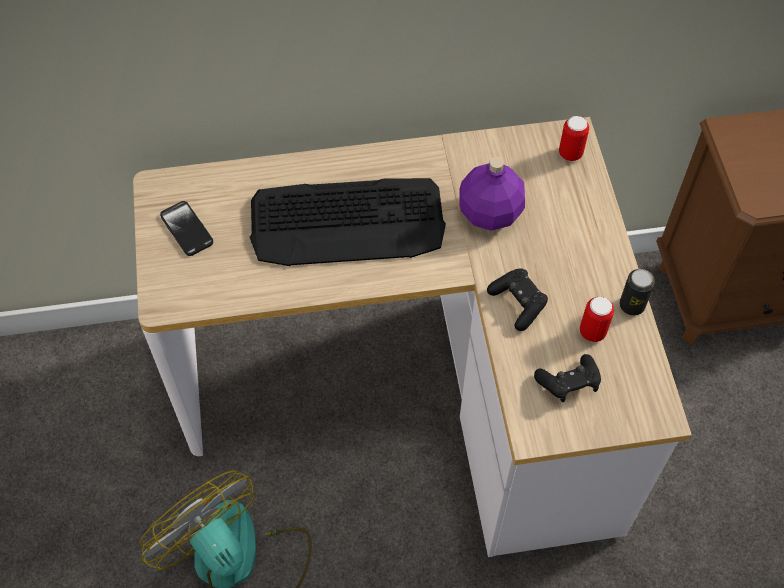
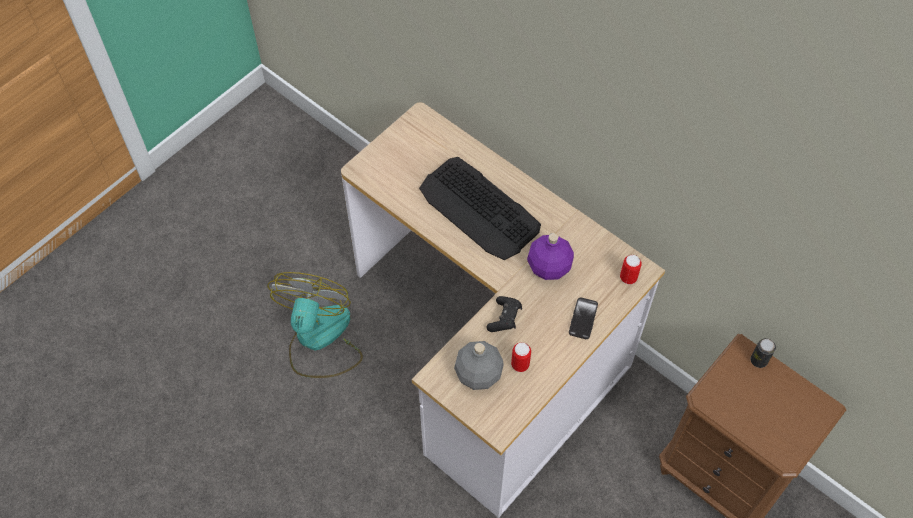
camera: 50 degrees right, 0 degrees up
phone [160,201,213,256] -> phone moved to [569,297,598,339]
black game controller [534,354,601,402] -> grey bottle [454,341,504,390]
can [619,269,655,316] -> can moved to [750,338,776,368]

